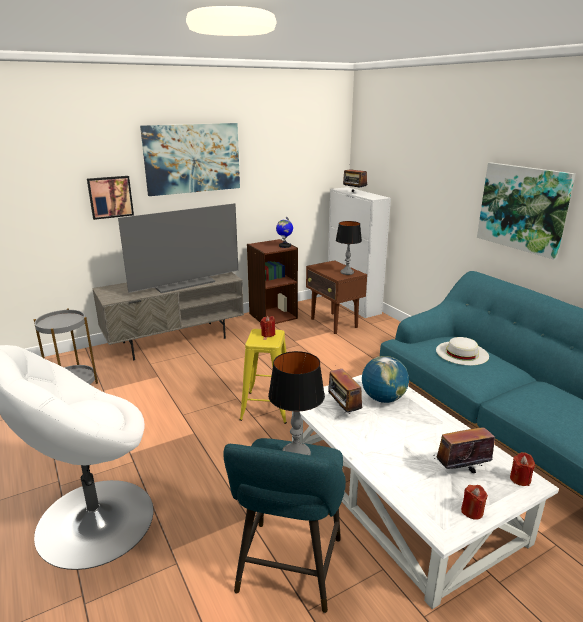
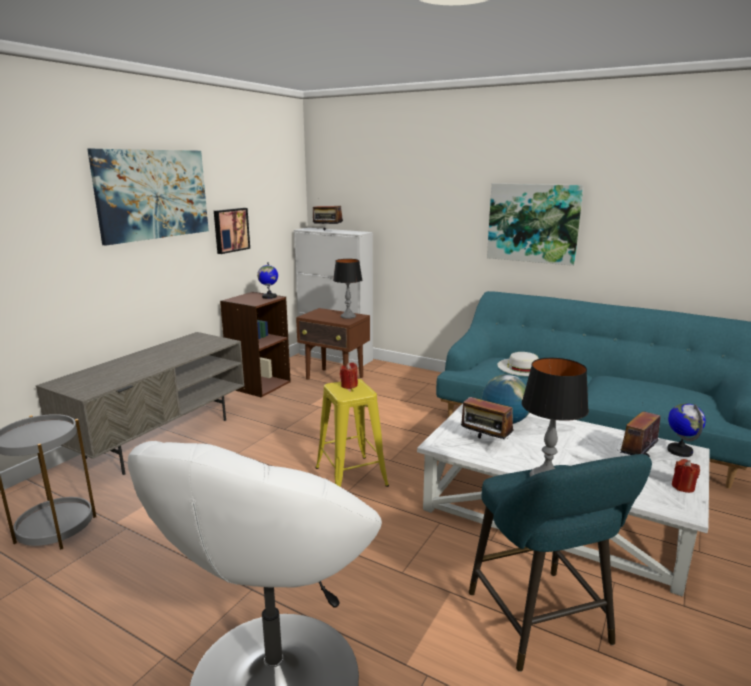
camera: 30 degrees left, 5 degrees down
picture [87,176,134,220] -> picture moved to [214,208,250,254]
television [118,203,238,293] -> none
red candle [510,452,535,486] -> globe [667,403,706,457]

